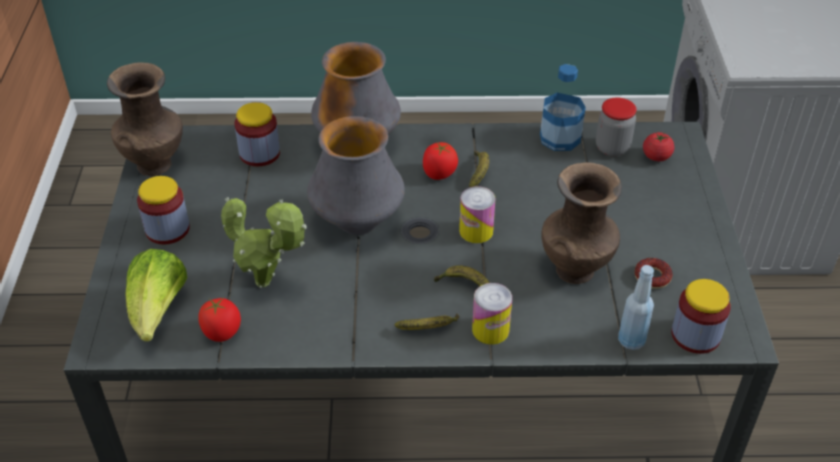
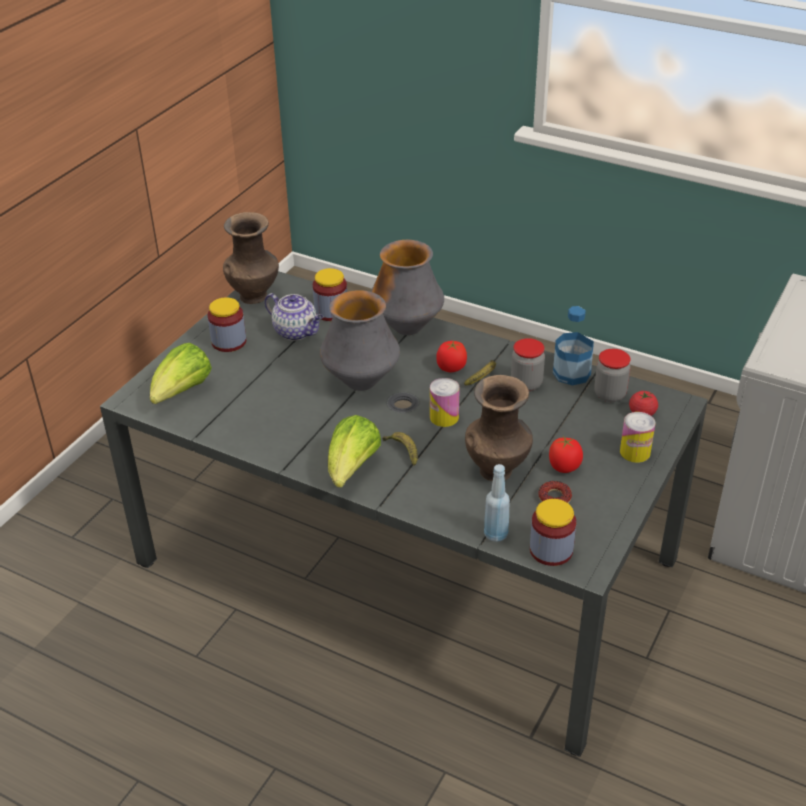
camera: 30 degrees right, 5 degrees down
tomato [198,298,241,342] -> tomato moved to [549,436,583,473]
potted plant [221,197,307,288] -> none
banana [395,313,459,330] -> lettuce [328,415,381,488]
can [472,283,512,345] -> can moved to [620,412,655,463]
none -> teapot [265,293,323,341]
none -> jar [511,338,545,391]

